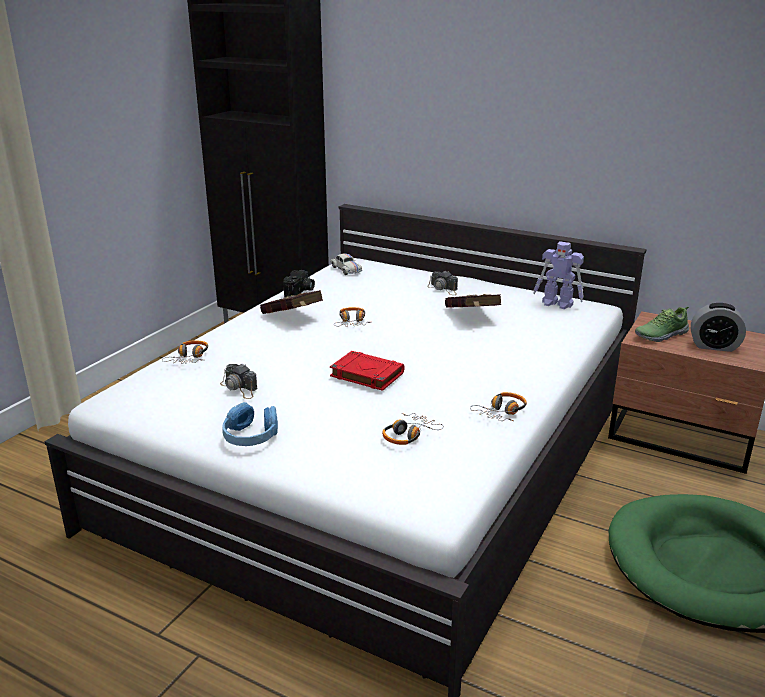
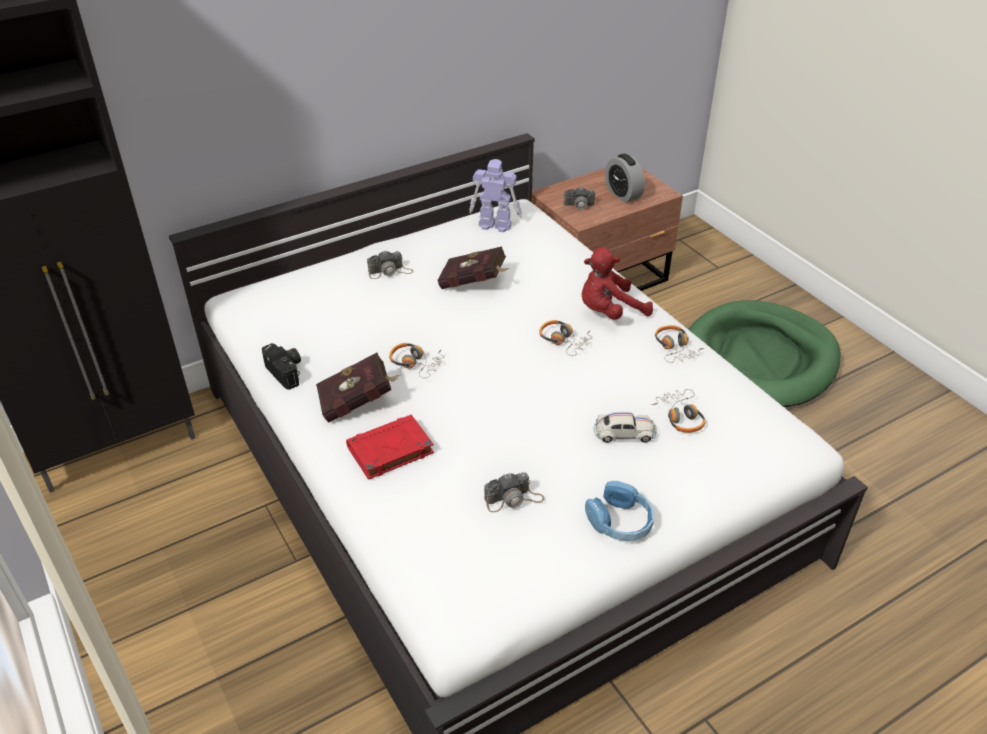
camera: 60 degrees left, 15 degrees up
headphones [162,340,208,363] -> headphones moved to [539,320,592,356]
white toy car [330,253,362,275] -> white toy car moved to [594,412,657,443]
red book [330,351,404,391] -> red book moved to [346,415,434,480]
toy robot [533,241,584,309] -> toy robot turned 135 degrees counterclockwise [469,159,522,232]
shoe [635,307,689,342] -> camera [563,187,602,211]
alarm clock [691,303,746,352] -> alarm clock turned 105 degrees clockwise [605,154,645,203]
none -> red plush toy [581,247,653,320]

